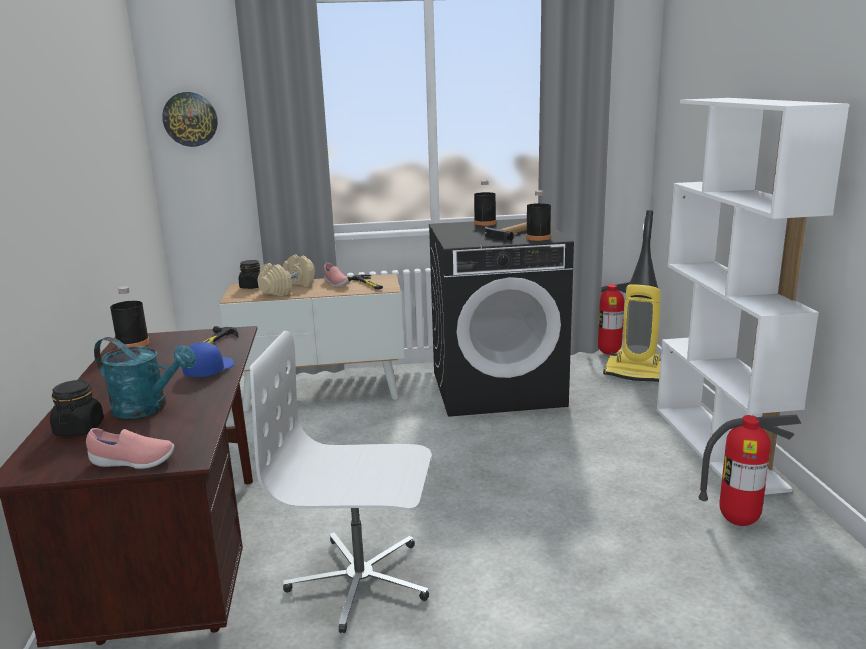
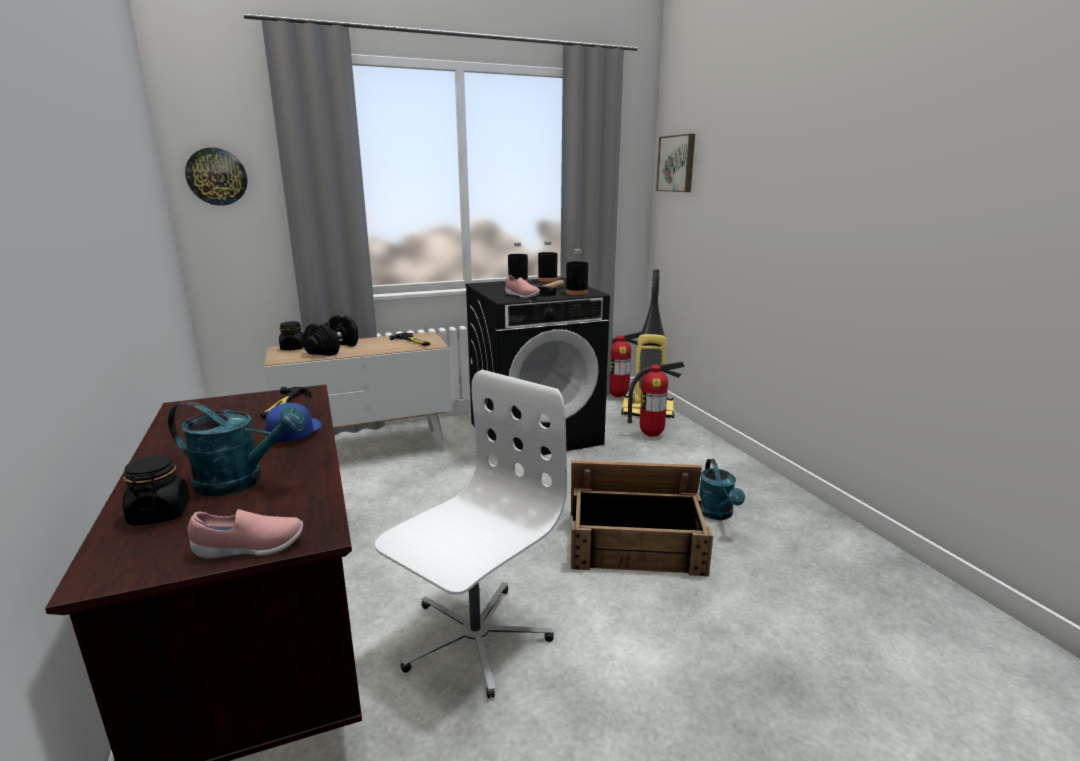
camera: 15 degrees left, 0 degrees up
black bottle [110,286,150,349] -> black bottle moved to [538,241,558,282]
white office chair [250,331,432,633] -> white office chair turned 135 degrees clockwise [375,370,567,699]
beige dumbbell [258,255,315,296] -> black dumbbell [303,315,358,356]
pink shoe [324,263,349,287] -> pink shoe moved to [505,275,540,298]
white bookcase [657,98,849,495] -> none
fire extinguisher [699,415,801,526] -> fire extinguisher moved to [627,362,685,437]
none -> crate [571,460,713,576]
none -> picture [656,134,695,192]
none -> turquoise watering can [699,459,745,520]

